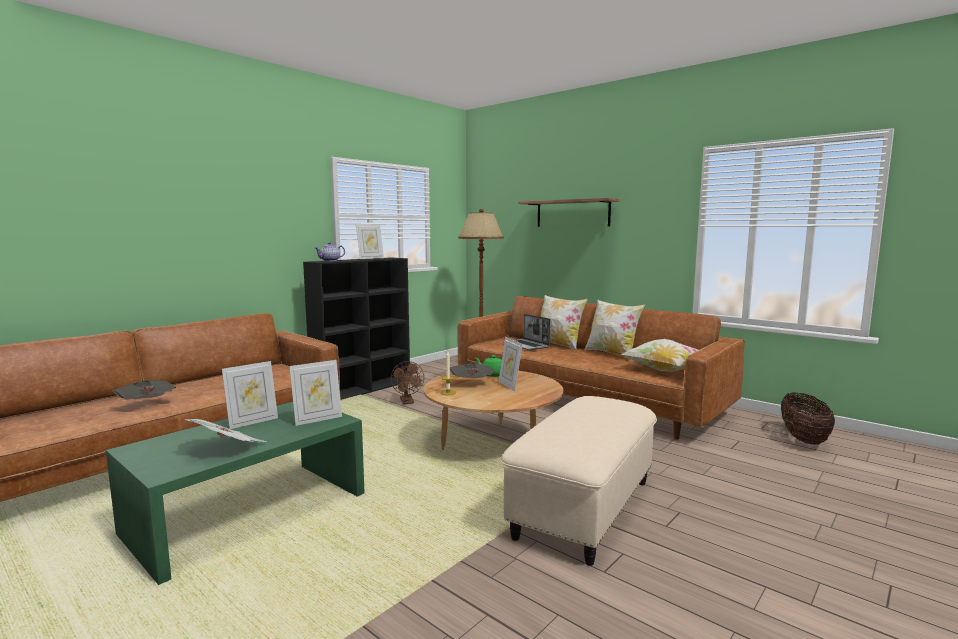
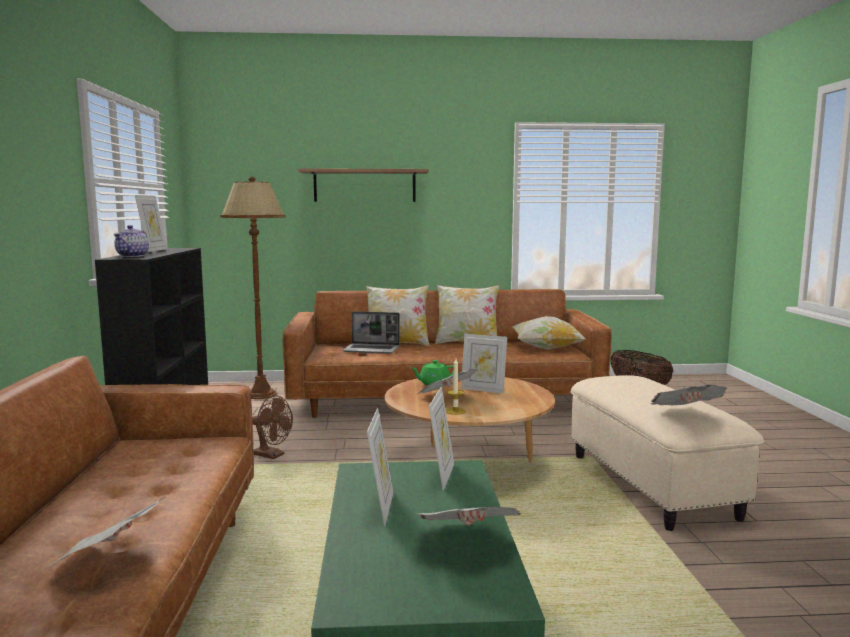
camera: 45 degrees left, 0 degrees up
none -> newspaper [651,385,727,405]

